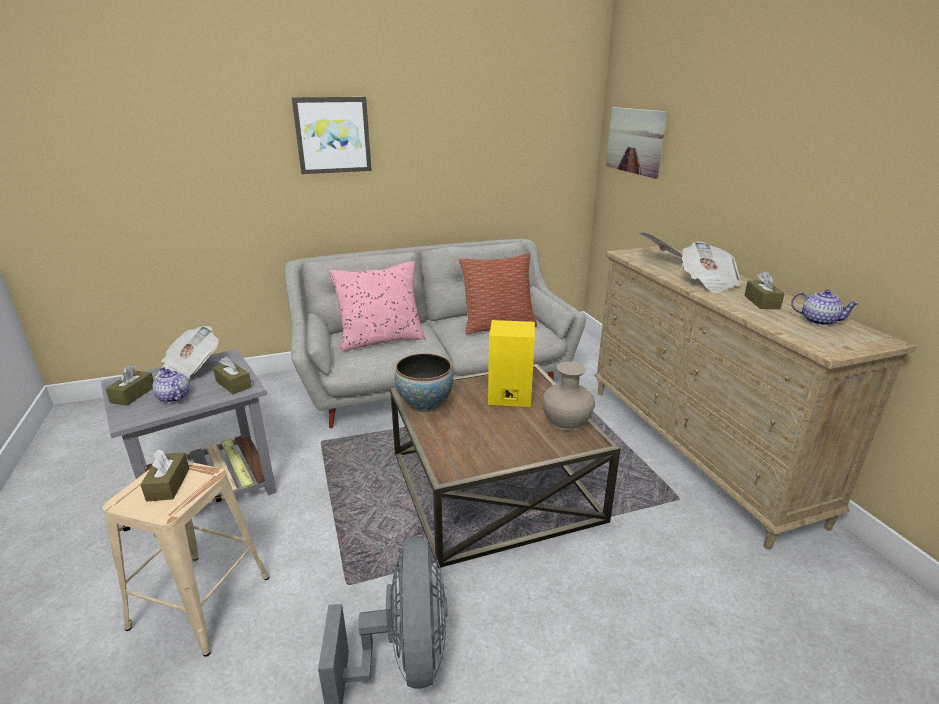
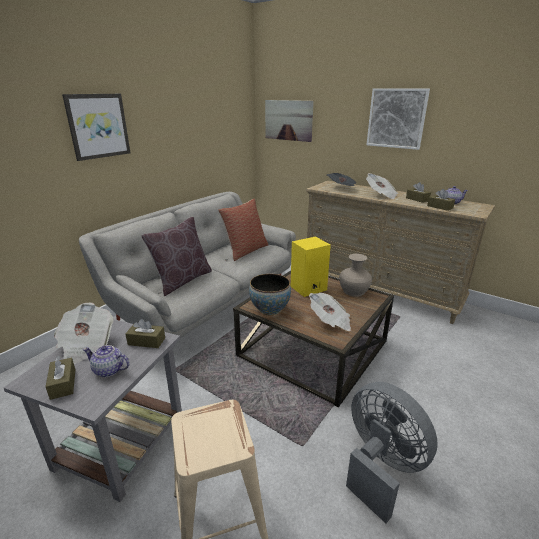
camera: 35 degrees left, 0 degrees up
brown tissue box [140,450,190,502] -> brown tissue box moved to [427,189,455,211]
pink pillow [329,261,425,351] -> brown pillow [141,217,212,296]
none -> newspaper [309,293,351,331]
none -> picture [366,88,430,150]

